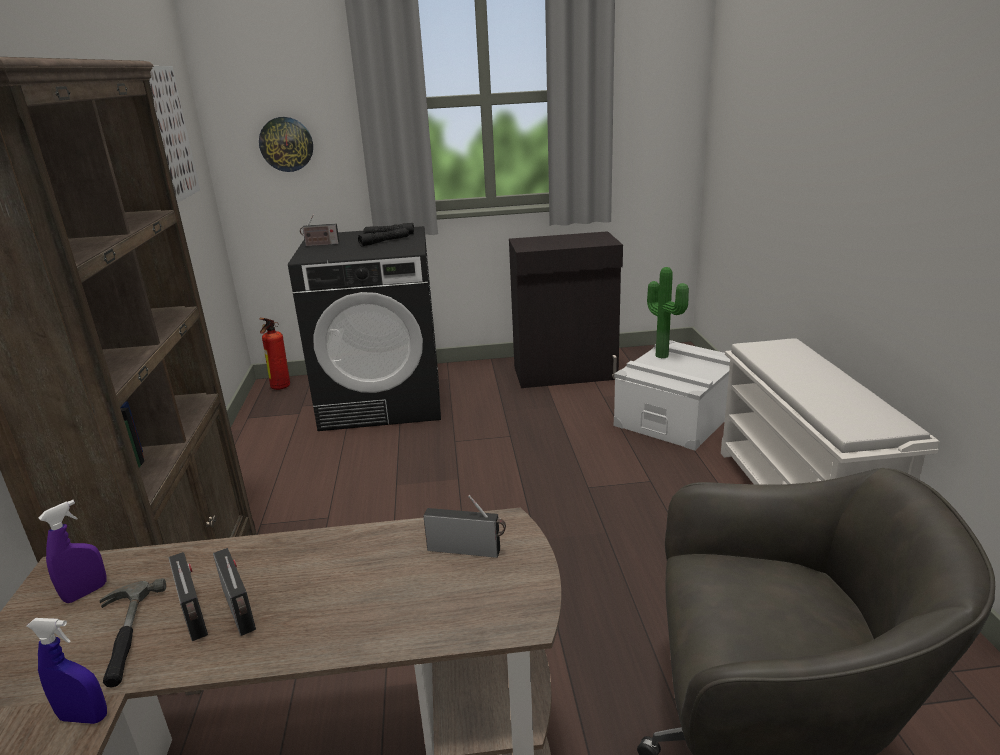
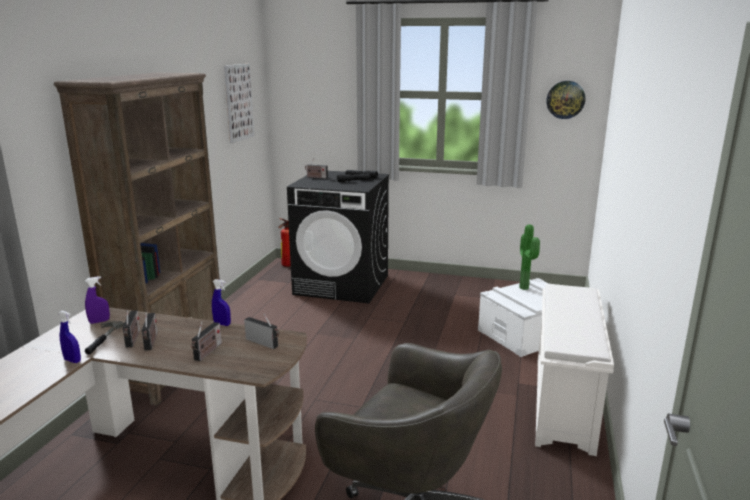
camera: 20 degrees right, 5 degrees down
wall clock [259,117,313,172] -> wall clock moved to [546,81,585,119]
black cabinet [509,231,623,388] -> none
none -> radio [191,322,222,361]
none -> blue spray bottle [212,279,231,326]

